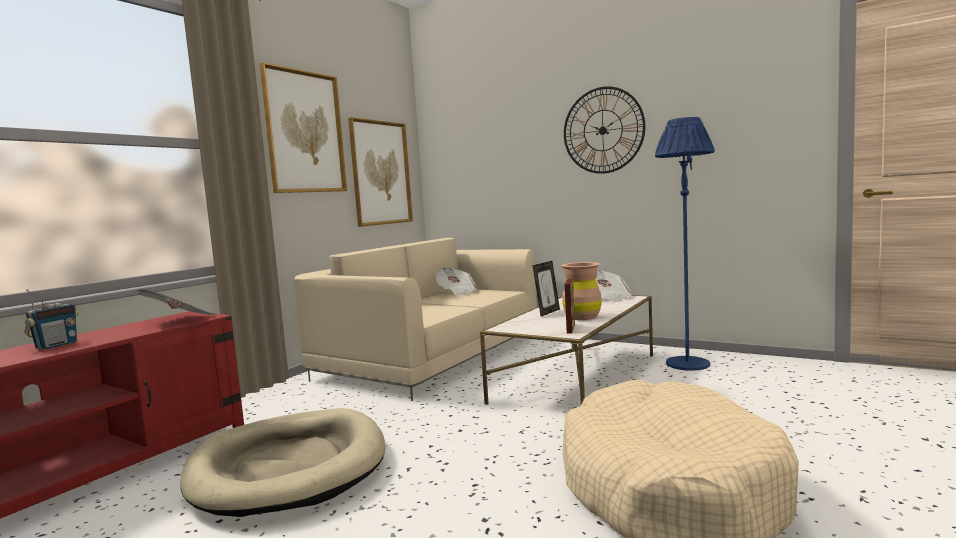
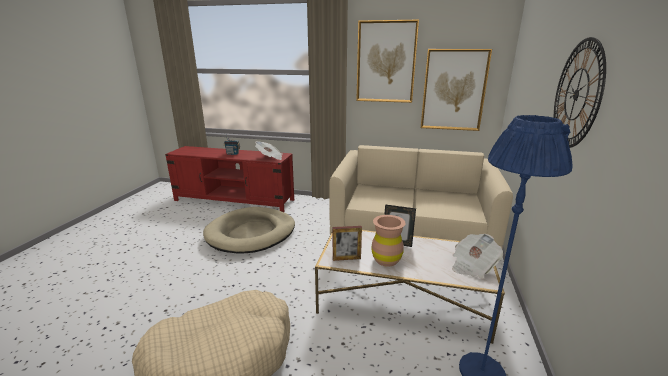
camera: 70 degrees right, 15 degrees up
newspaper [435,267,477,296] -> none

